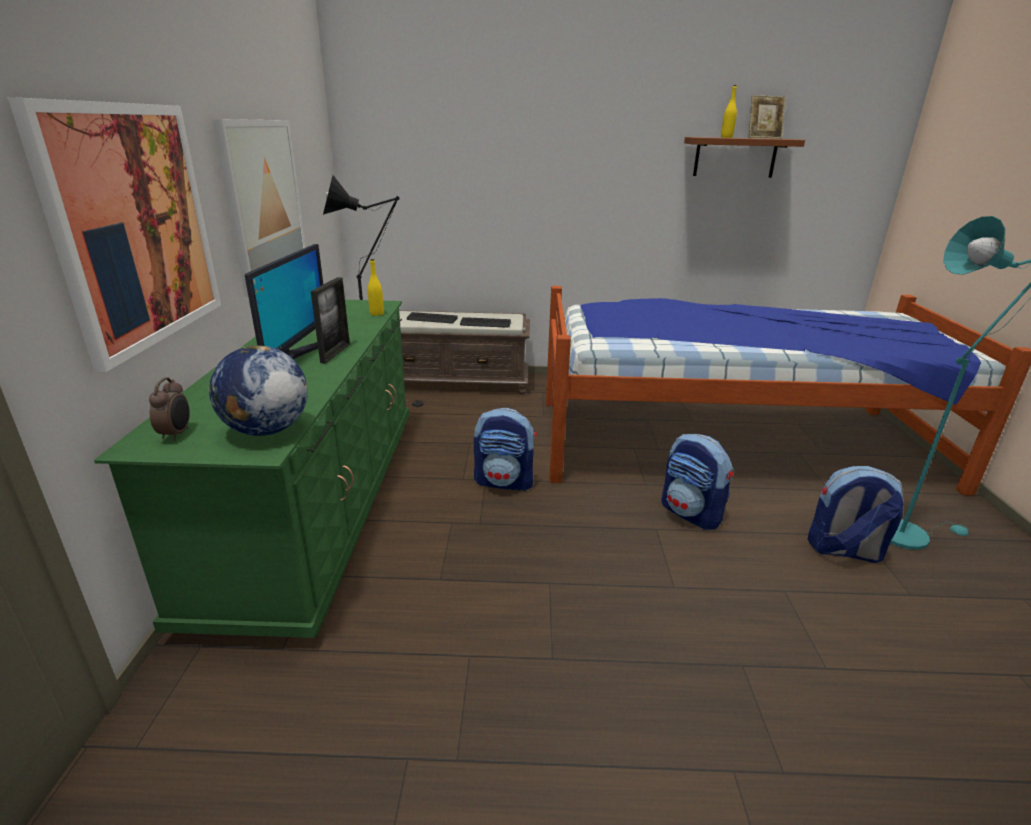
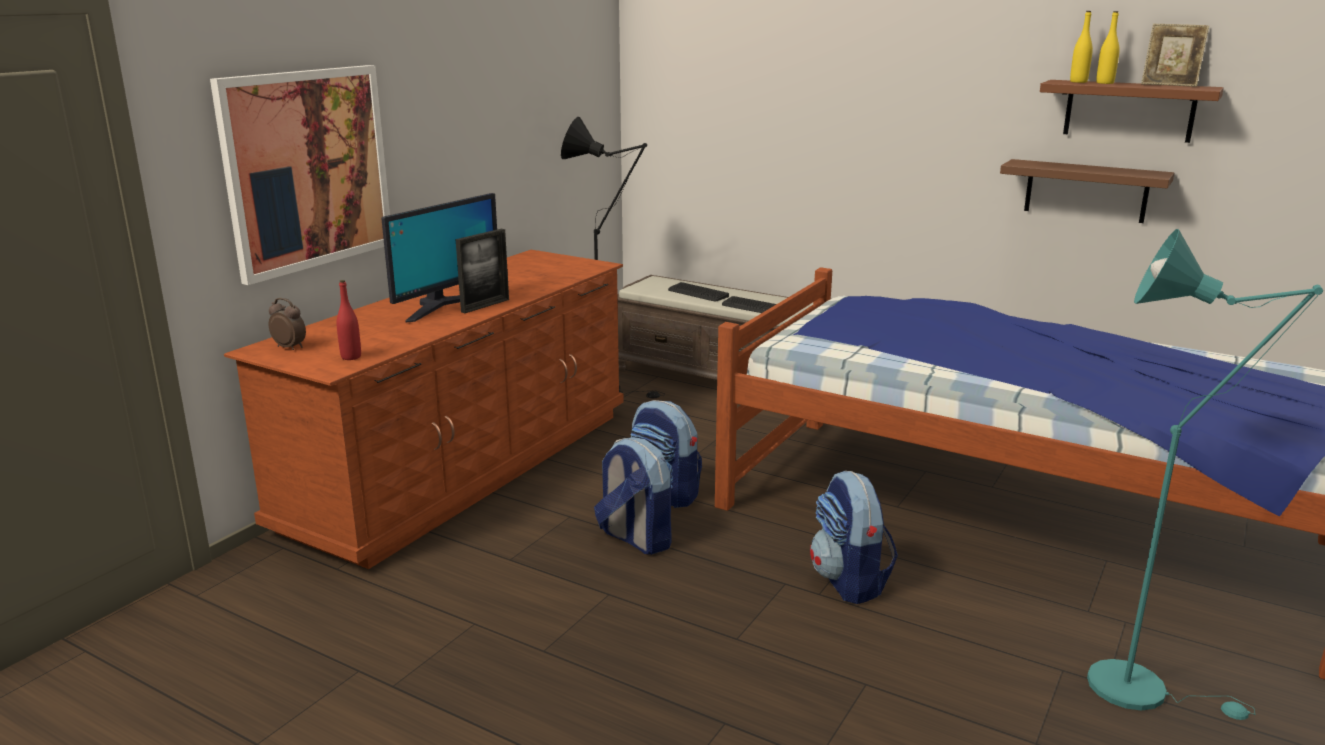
camera: 30 degrees right, 5 degrees down
green dresser [94,300,409,638] -> brown dresser [224,250,623,569]
alarm clock [149,377,190,441] -> alarm clock turned 90 degrees counterclockwise [269,298,306,350]
globe [209,345,308,436] -> red bottle [336,280,361,360]
picture [212,119,306,297] -> none
yellow bottle [368,259,384,316] -> yellow bottle moved to [1070,11,1093,83]
backpack [808,466,904,563] -> backpack moved to [594,437,673,555]
none -> brown shelf [1000,159,1174,223]

